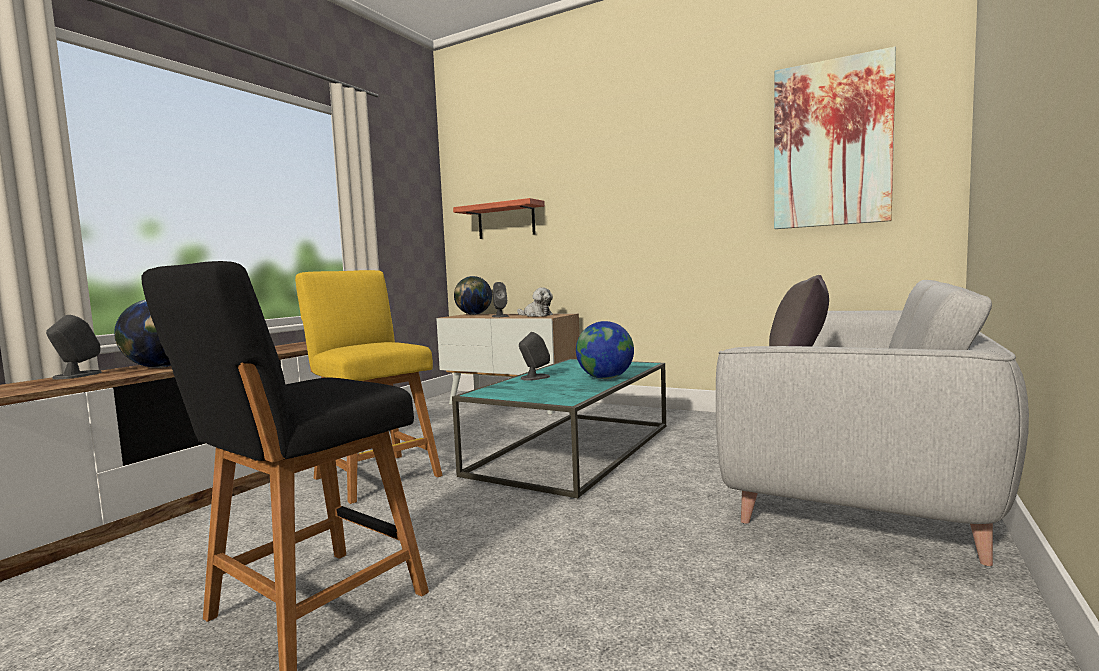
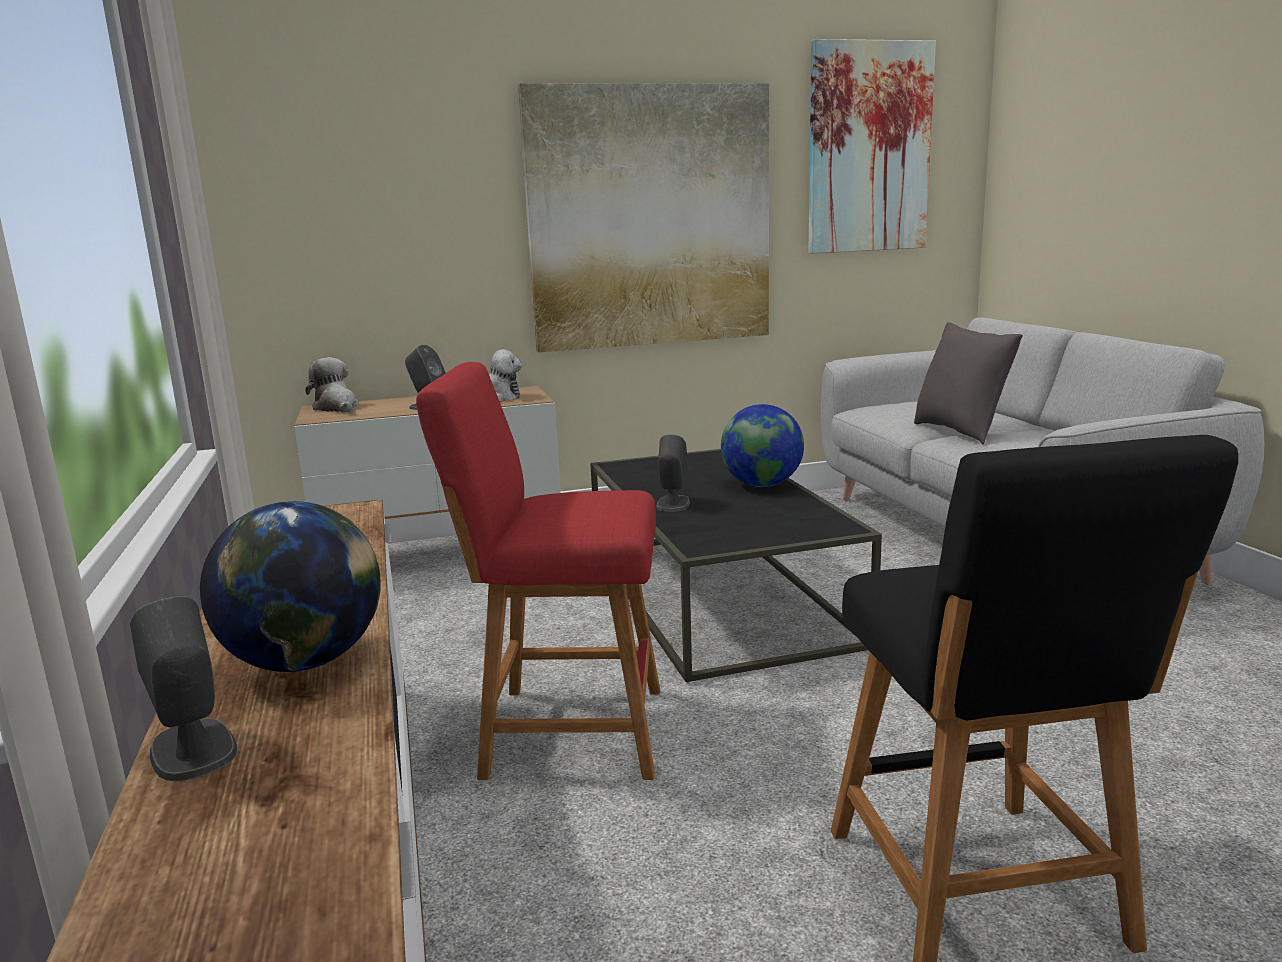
camera: 45 degrees left, 10 degrees up
yellow stool [295,270,443,504] -> red stool [416,362,660,780]
turquoise coffee table [452,359,666,499] -> black coffee table [590,449,882,683]
shelf [453,198,545,239] -> none
globe [454,276,492,315] -> plush toy [305,357,359,413]
none -> picture [518,83,769,352]

